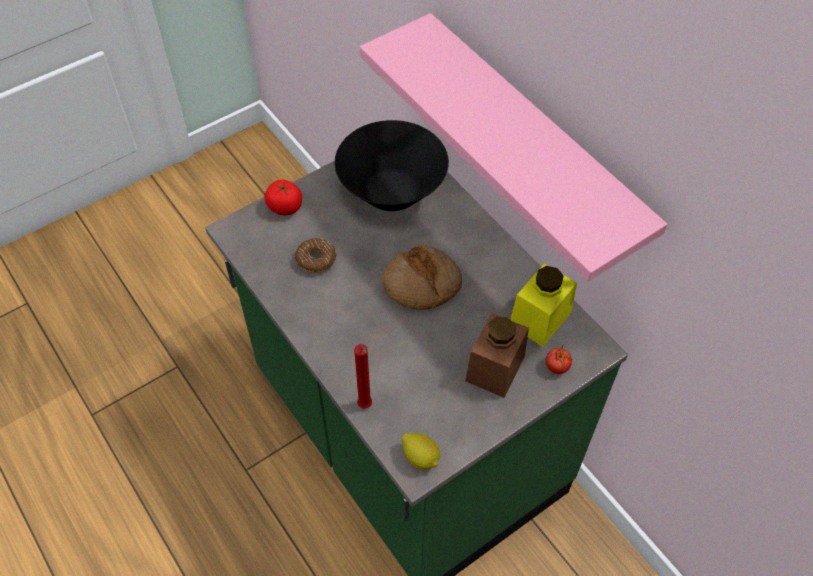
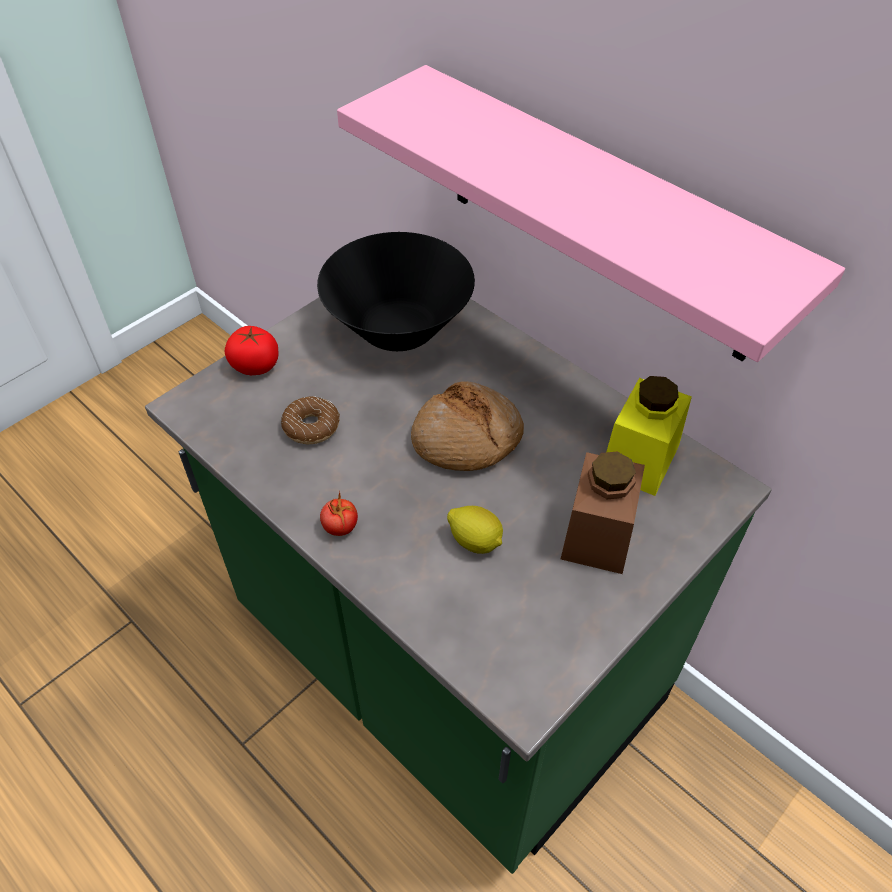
camera: 10 degrees left, 5 degrees down
red candle [354,344,372,409] -> none
lemon [402,433,440,470] -> lemon moved to [447,506,503,554]
tomato [546,345,573,374] -> tomato moved to [320,490,358,536]

